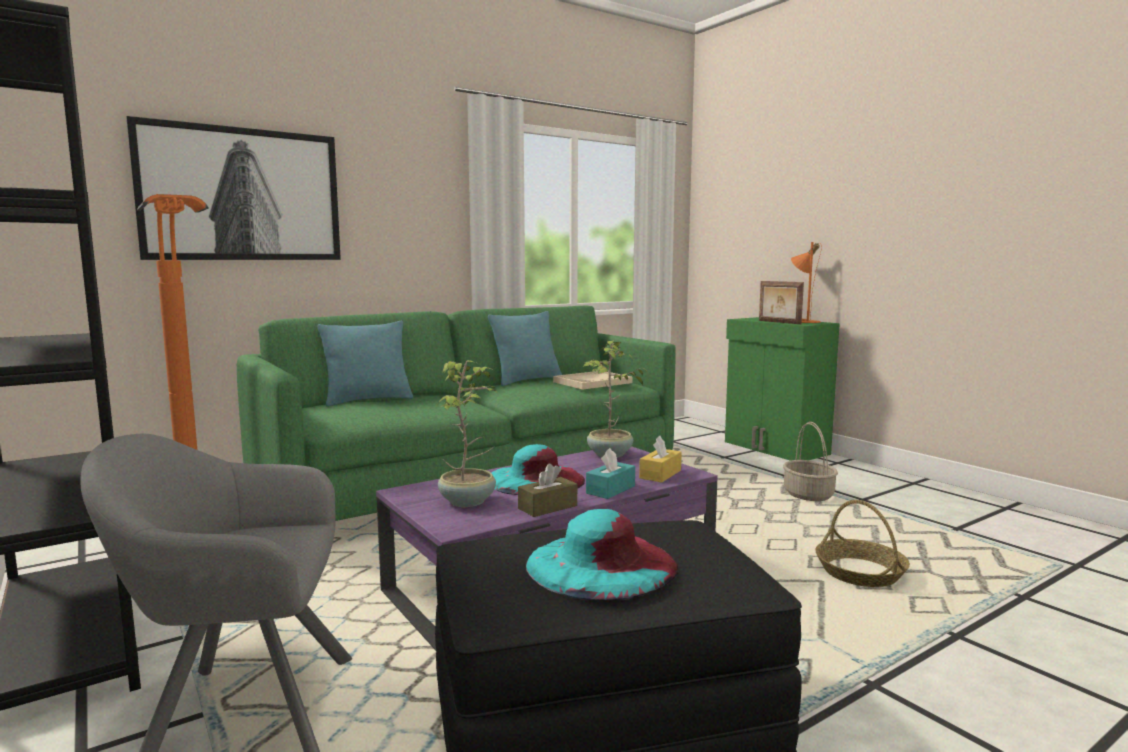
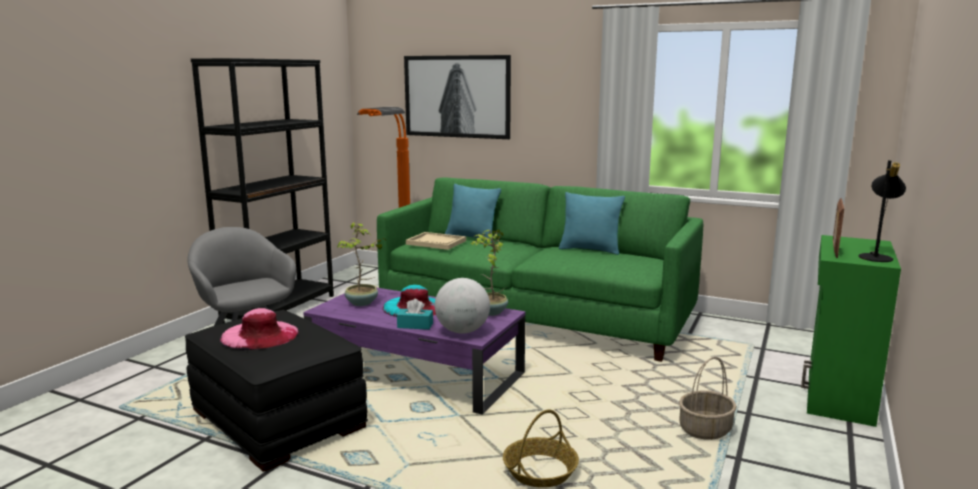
camera: 60 degrees right, 5 degrees up
brown tissue box [518,464,577,517] -> none
turquoise hat [526,509,678,600] -> pink hat [220,308,299,350]
beige tray [553,371,633,390] -> beige tray moved to [406,232,466,250]
yellow tissue box [639,436,682,483] -> globe [435,278,490,334]
orange table lamp [791,242,822,323] -> black table lamp [858,160,906,262]

